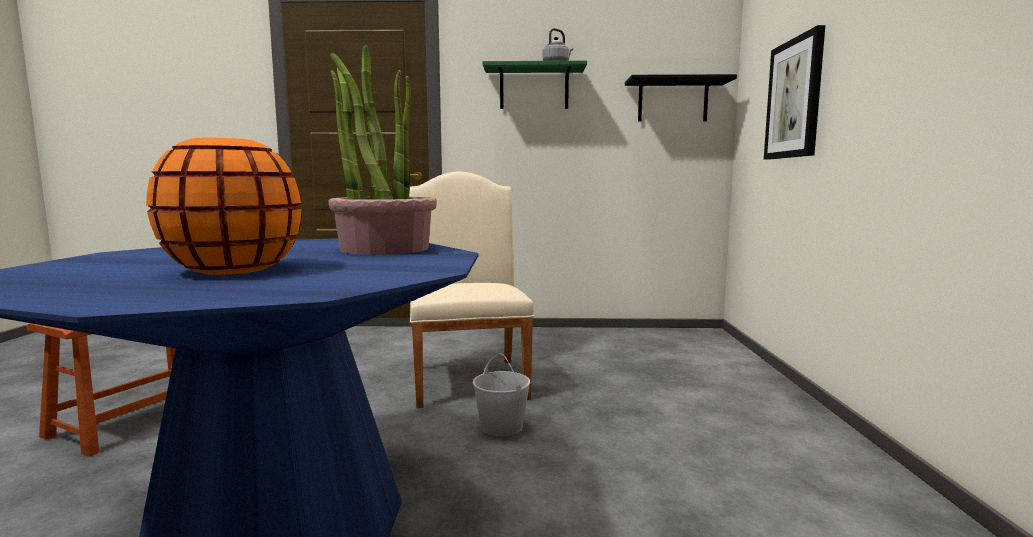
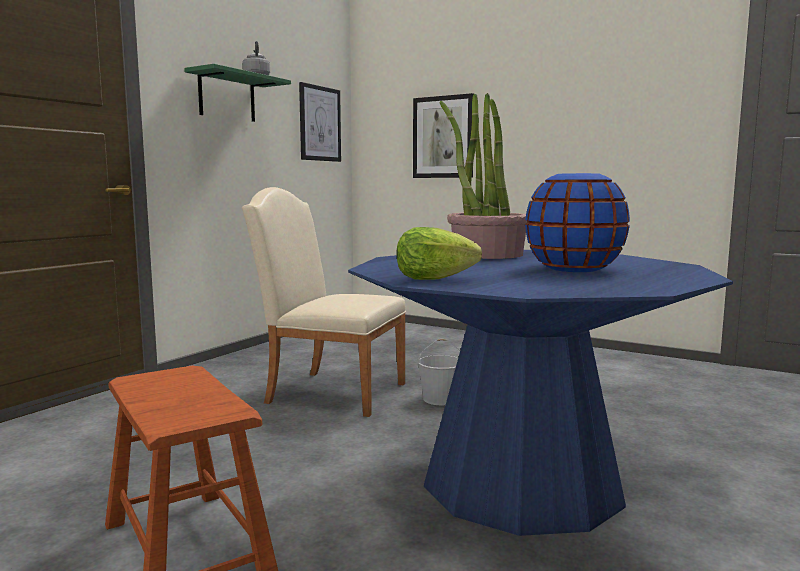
camera: 60 degrees left, 0 degrees up
orange vase [146,138,302,275] -> blue vase [525,173,630,272]
black shelf [625,74,737,122] -> picture [299,82,341,162]
none -> lettuce [397,227,482,280]

